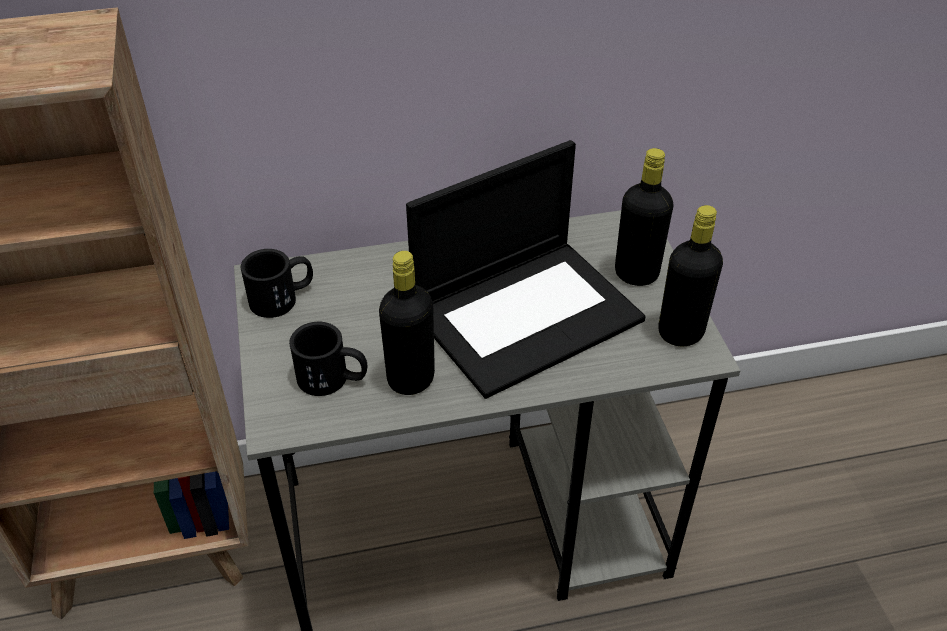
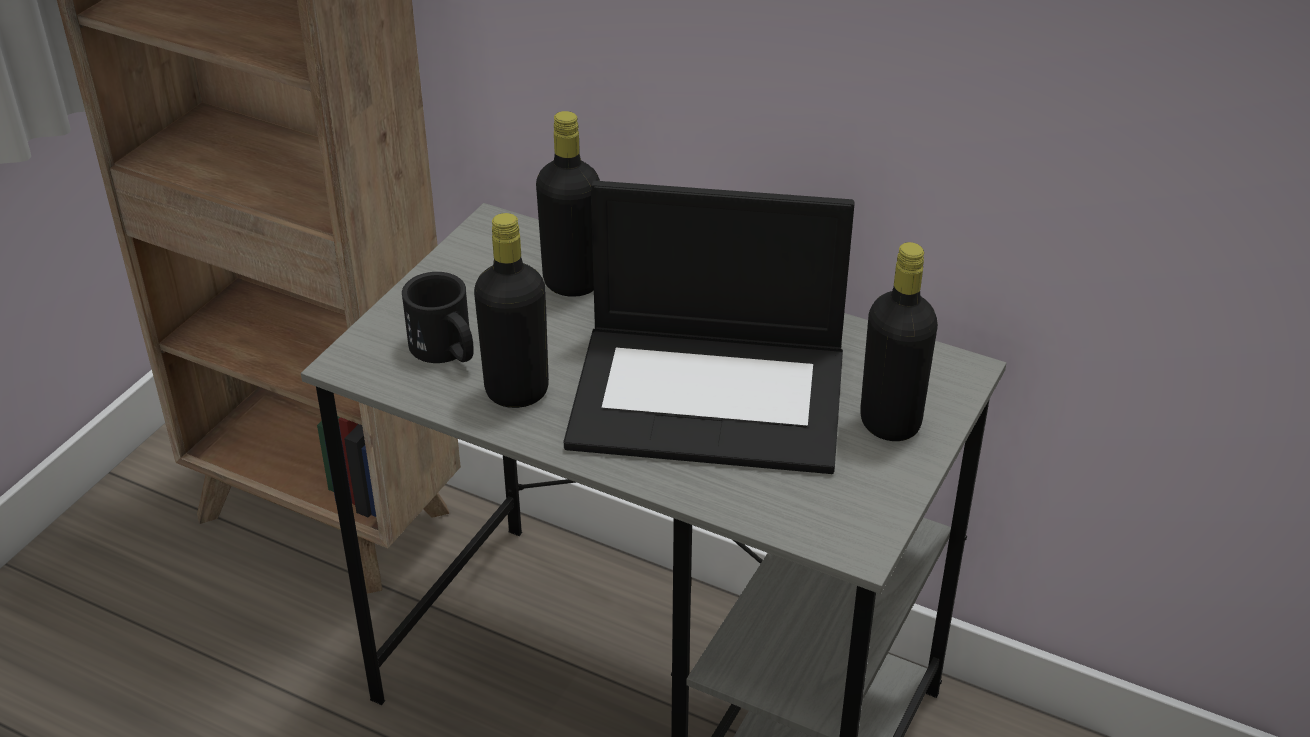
camera: 40 degrees right, 5 degrees down
black mug [241,249,313,318] -> none
black bottle [659,205,723,346] -> black bottle moved to [536,111,600,297]

